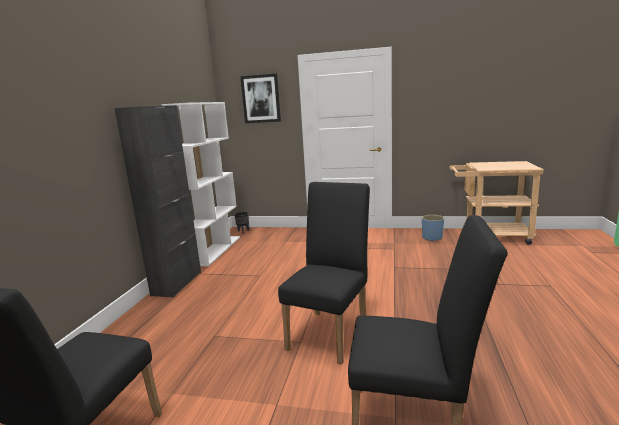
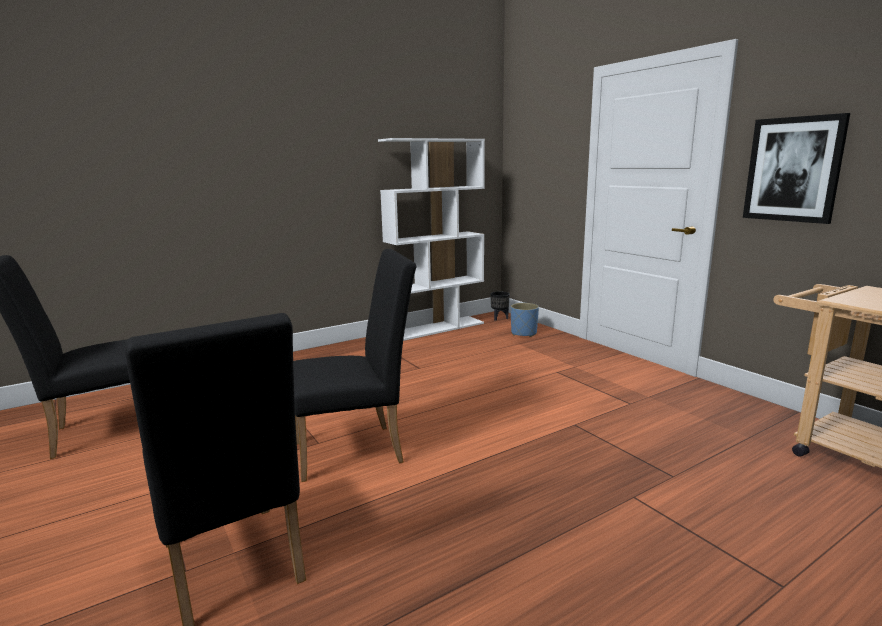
camera: 45 degrees right, 0 degrees up
black cabinet [114,105,201,297] -> none
picture [240,74,281,123] -> picture moved to [743,113,850,224]
blue planter [422,215,444,242] -> blue planter moved to [511,303,539,337]

